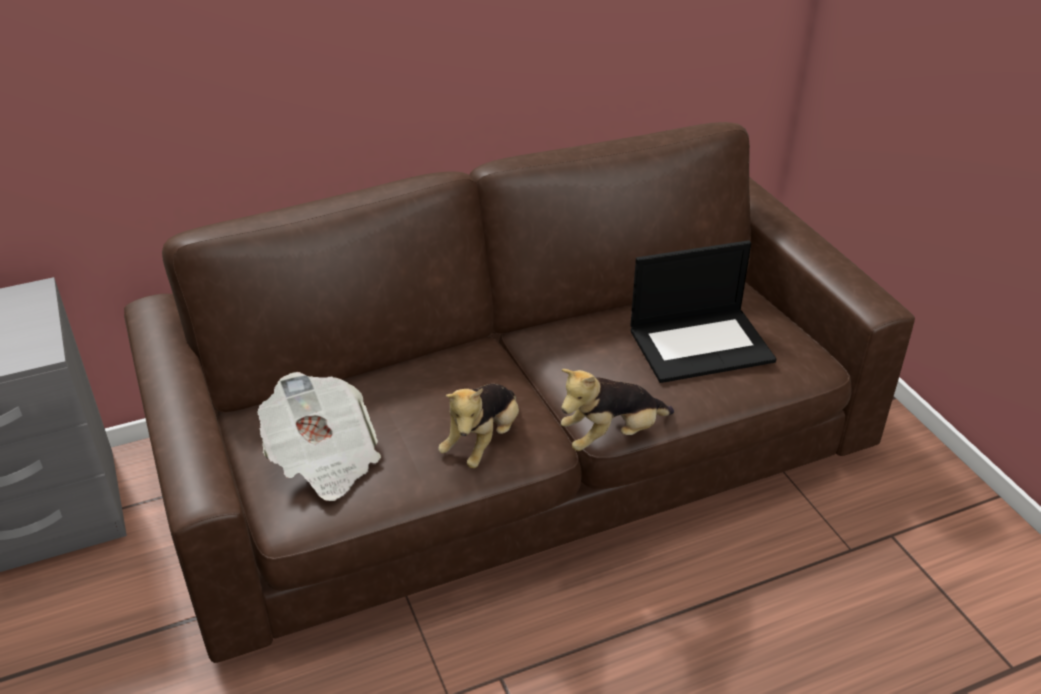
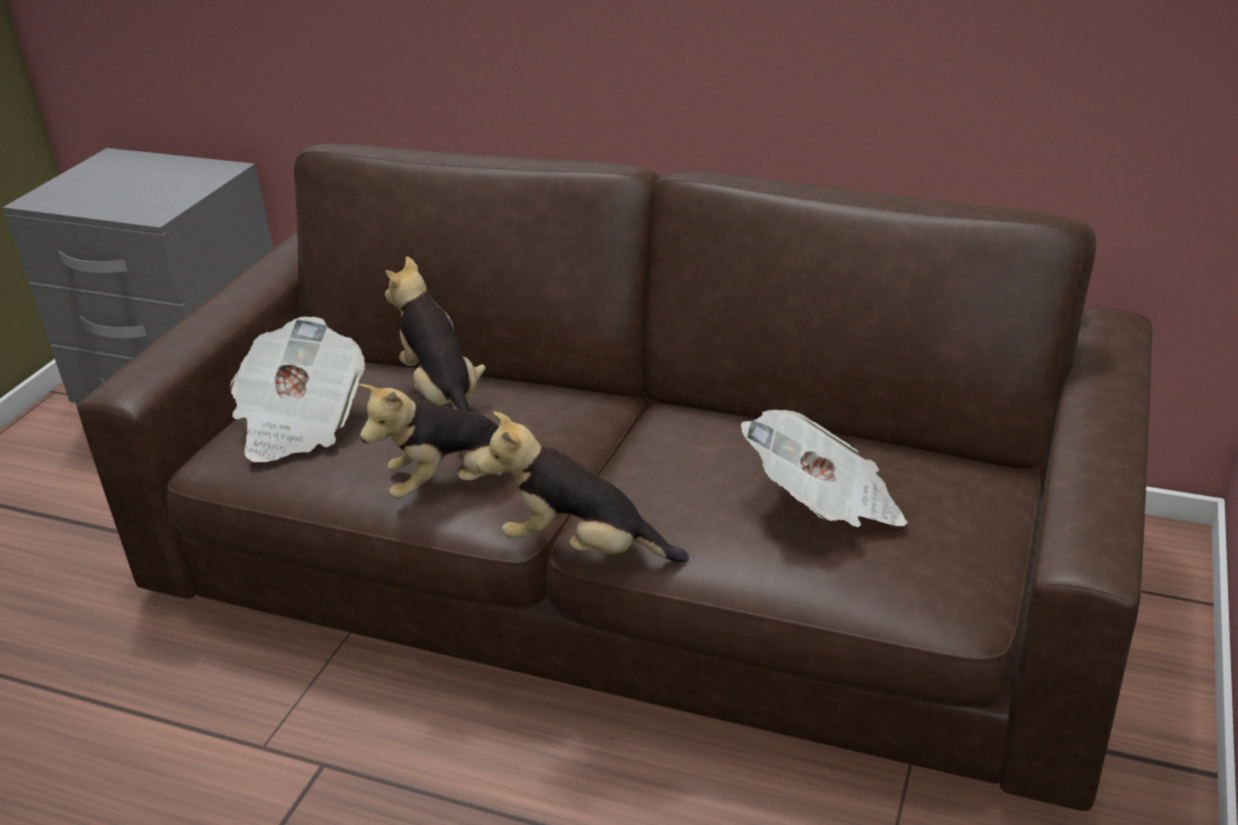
camera: 45 degrees right, 5 degrees down
laptop [630,240,776,383] -> newspaper [741,410,907,527]
none -> plush toy [385,256,486,412]

